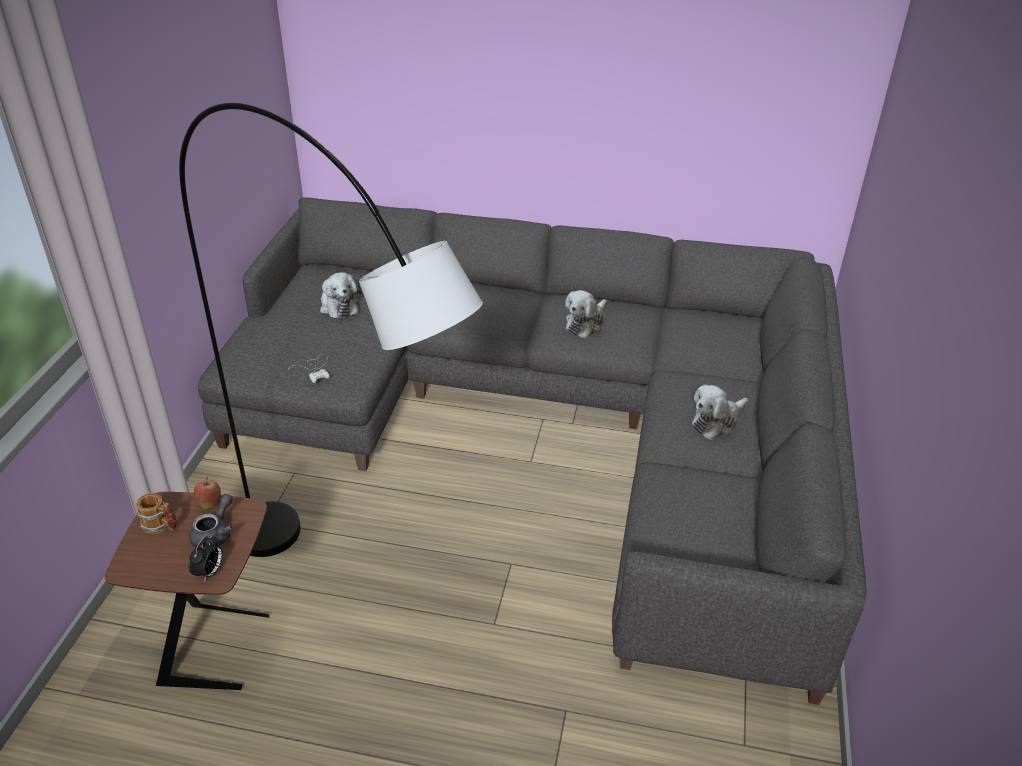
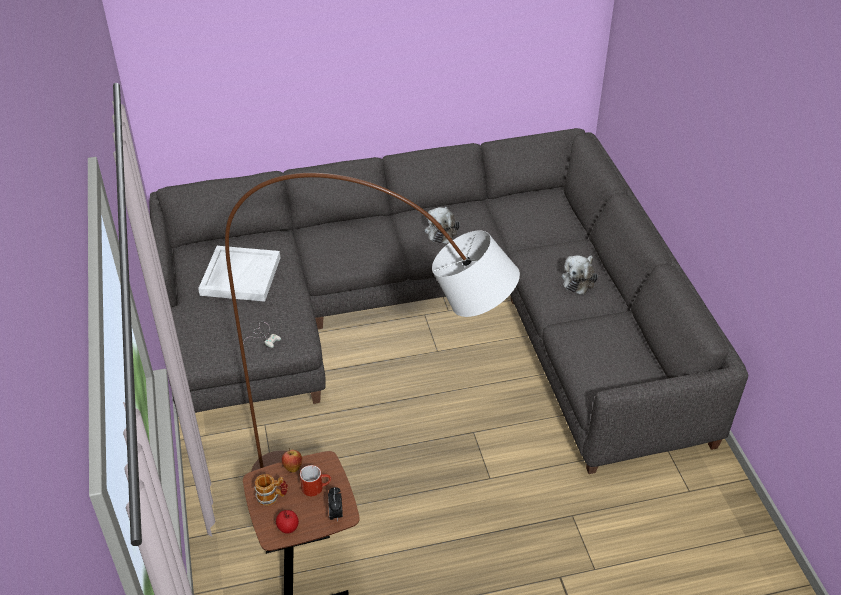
camera: 25 degrees left, 5 degrees up
grey floor lamp [179,103,483,557] -> brown floor lamp [225,173,520,472]
grey teapot [189,494,233,547] -> red mug [300,465,331,496]
plush toy [320,272,362,319] -> white tray [198,246,280,302]
none -> apple [276,510,299,534]

